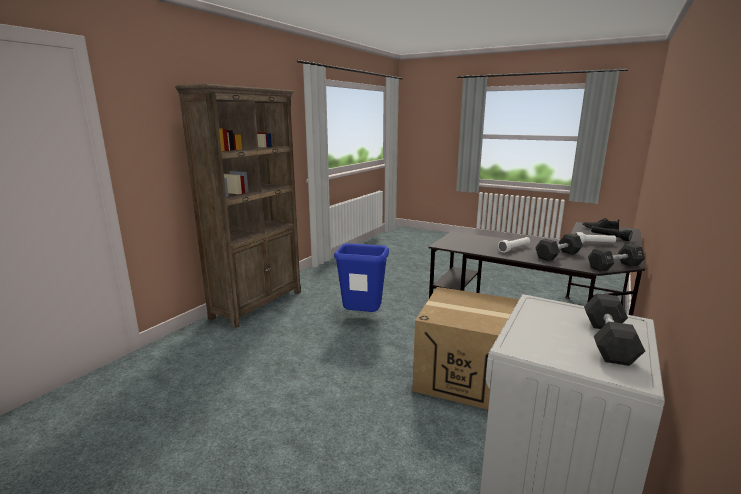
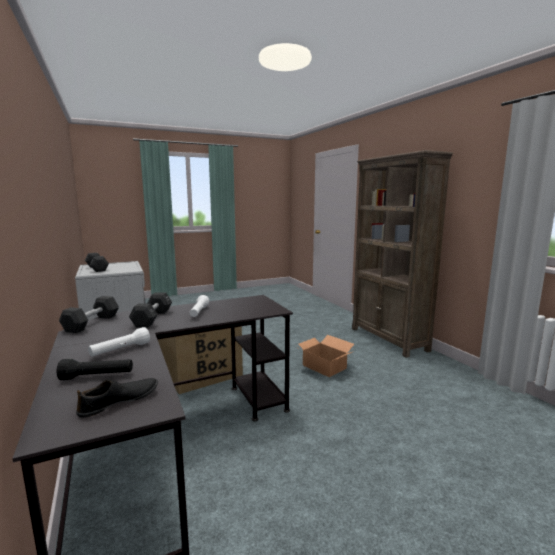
camera: 125 degrees right, 5 degrees down
blue trash can [334,243,389,312] -> cardboard box [299,335,354,377]

